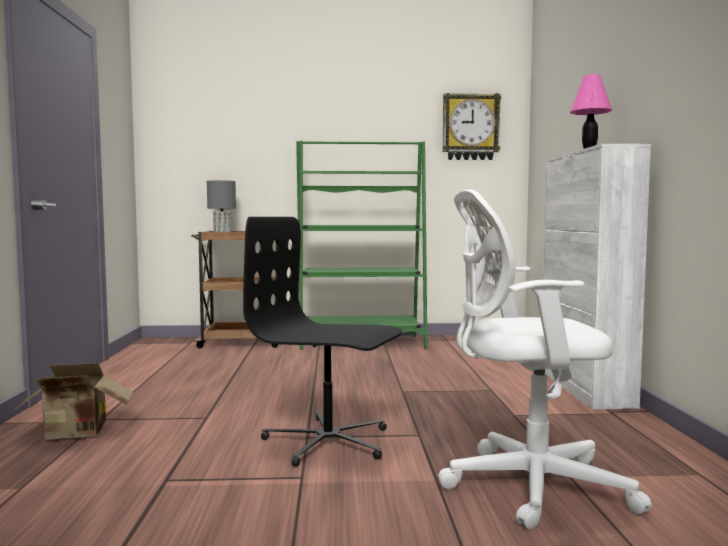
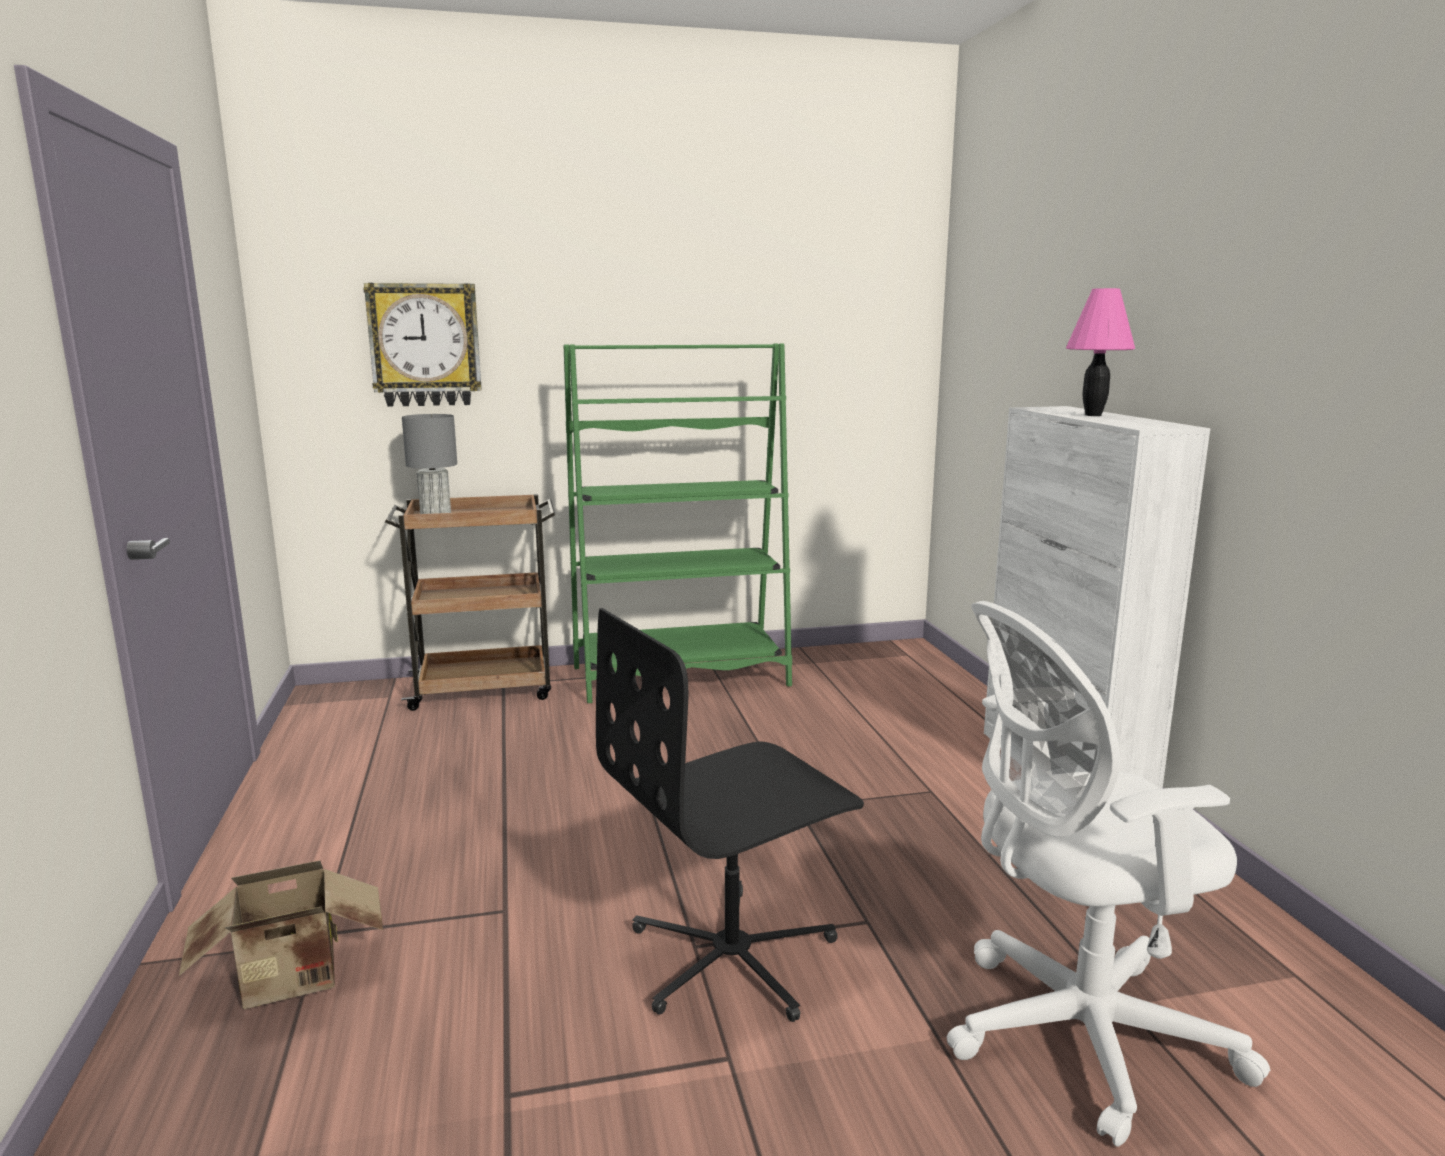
camera: 10 degrees left, 10 degrees up
black office chair [243,217,402,467] -> black office chair turned 45 degrees counterclockwise [596,608,864,1022]
wall clock [443,93,501,160] -> wall clock moved to [363,283,482,407]

